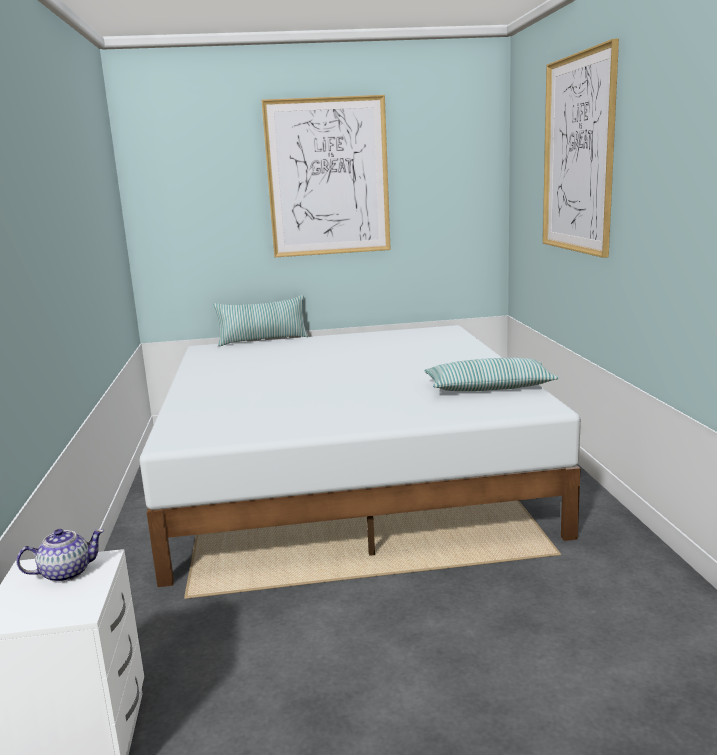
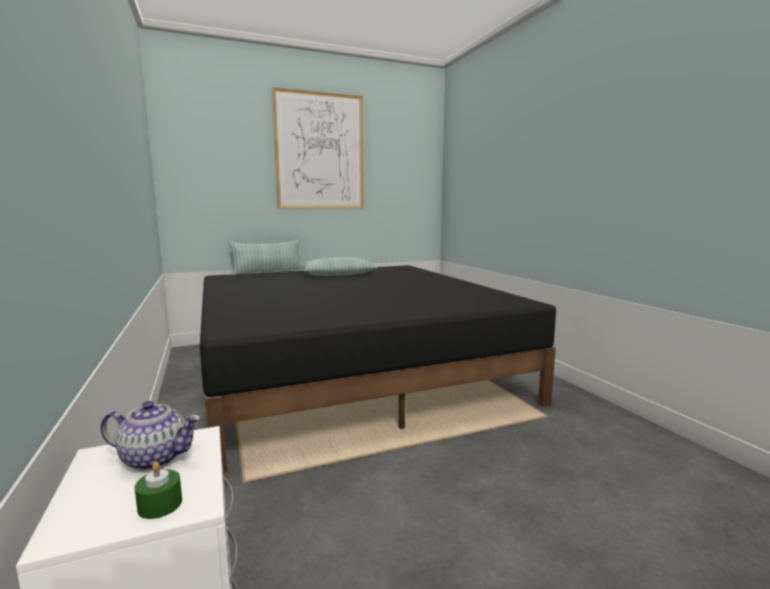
camera: 15 degrees left, 5 degrees down
teapot [16,529,104,582] -> teapot turned 45 degrees clockwise [100,401,201,470]
white bed [139,325,581,587] -> black bed [200,265,556,472]
pillow [424,358,559,392] -> pillow moved to [300,257,378,276]
picture [543,39,619,258] -> none
none -> green candle [134,461,182,519]

